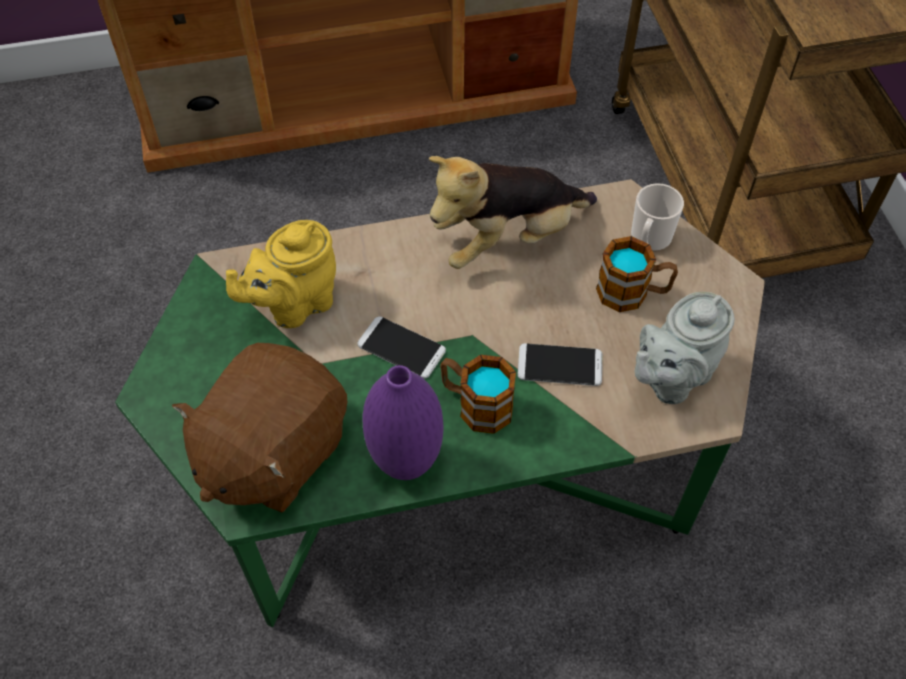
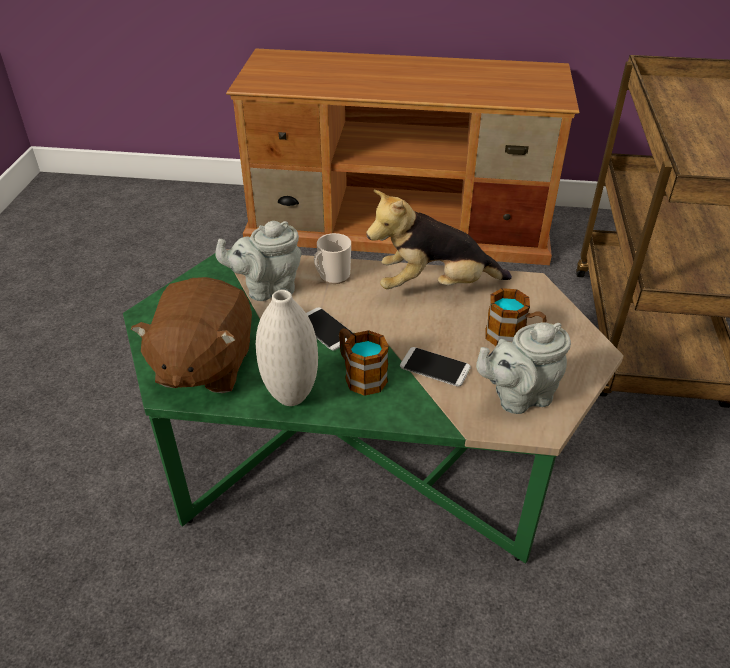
camera: 20 degrees right, 15 degrees down
brown plush toy [172,343,347,512] -> brown plush toy turned 45 degrees counterclockwise [131,277,252,393]
yellow teapot [226,220,336,328] -> grey teapot [215,221,302,301]
purple vase [362,365,443,480] -> white vase [256,290,318,406]
mug [631,183,684,252] -> mug moved to [314,233,351,284]

